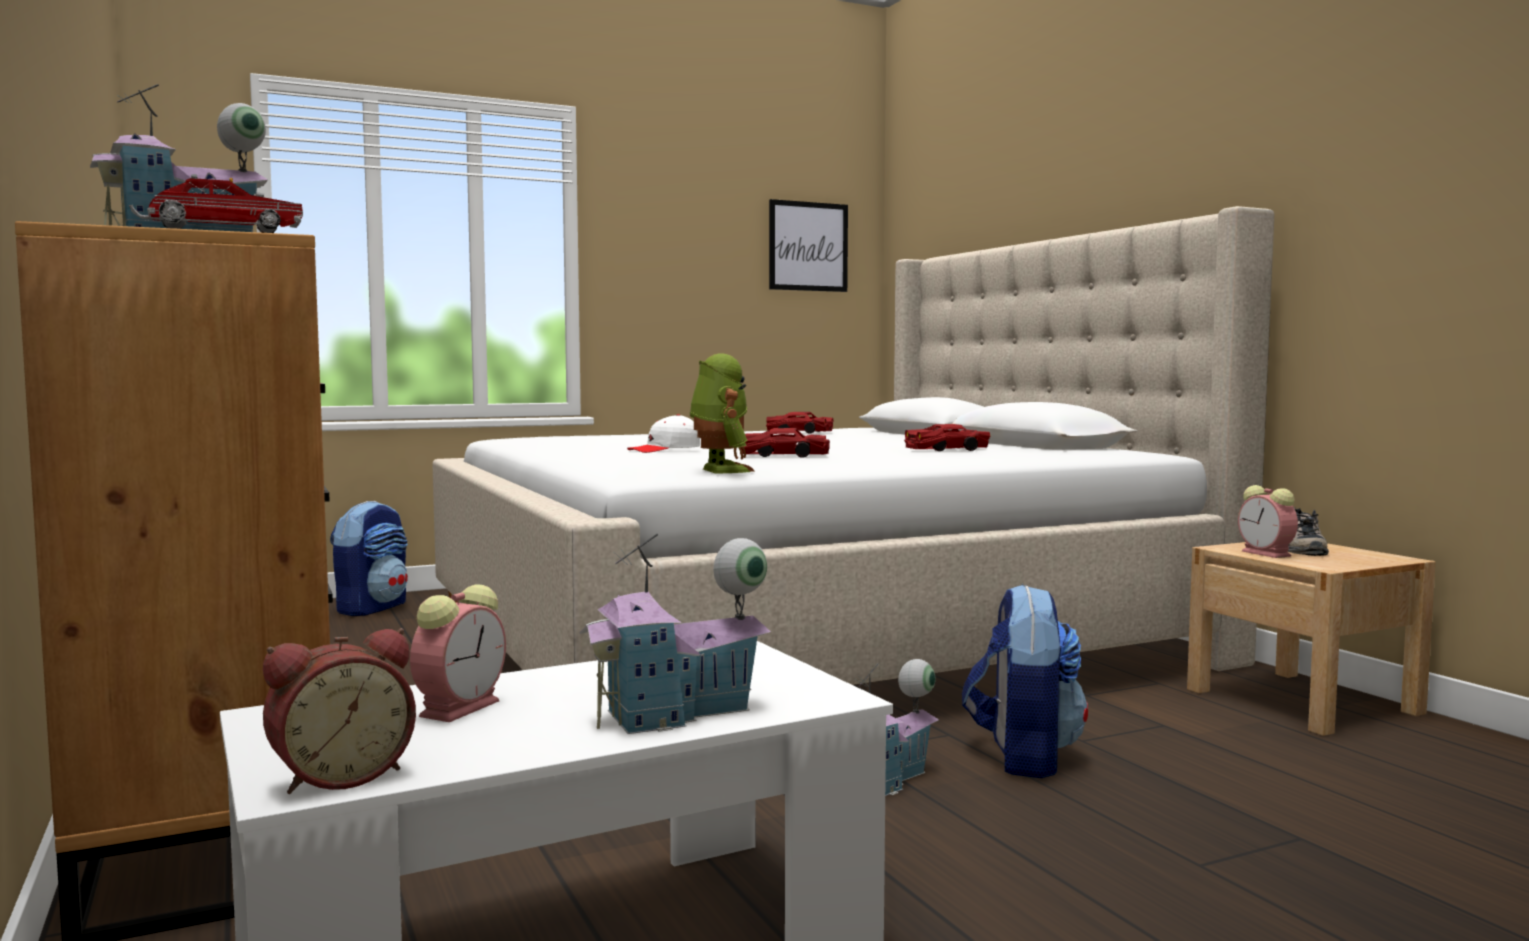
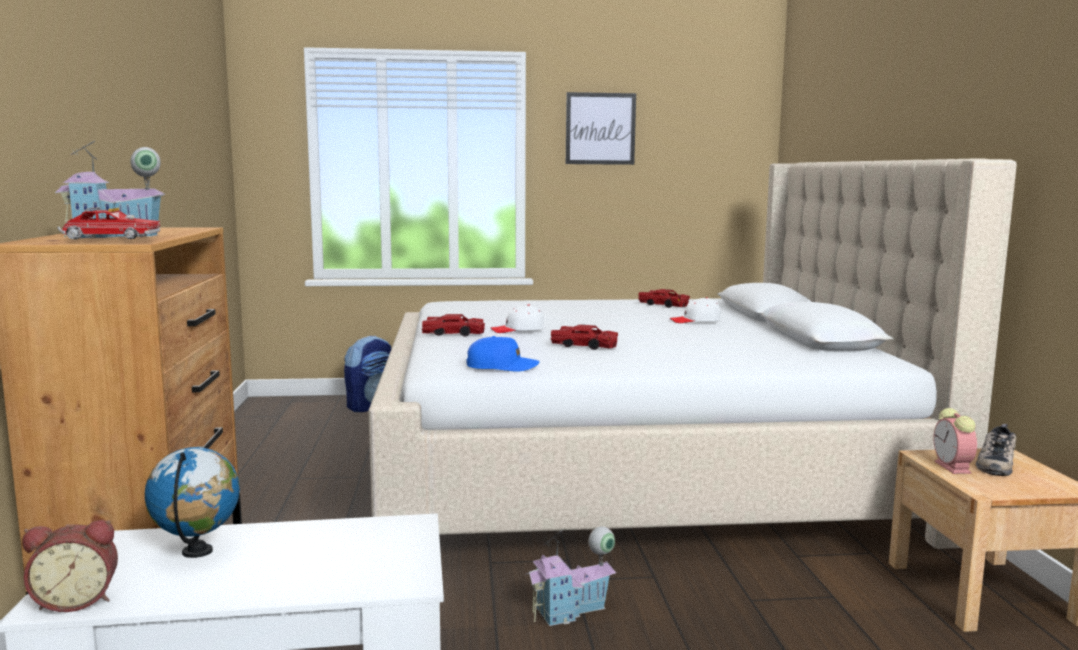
camera: 20 degrees right, 5 degrees up
alarm clock [410,584,506,722] -> globe [145,447,240,558]
toy house [579,534,771,734] -> none
toy robot [690,353,754,474] -> blue cap [467,336,539,371]
picture [769,199,848,292] -> picture moved to [566,92,636,165]
red toy car [904,424,990,451] -> red toy car moved to [422,314,485,336]
backpack [962,584,1088,778] -> none
none -> white cap [670,297,721,323]

